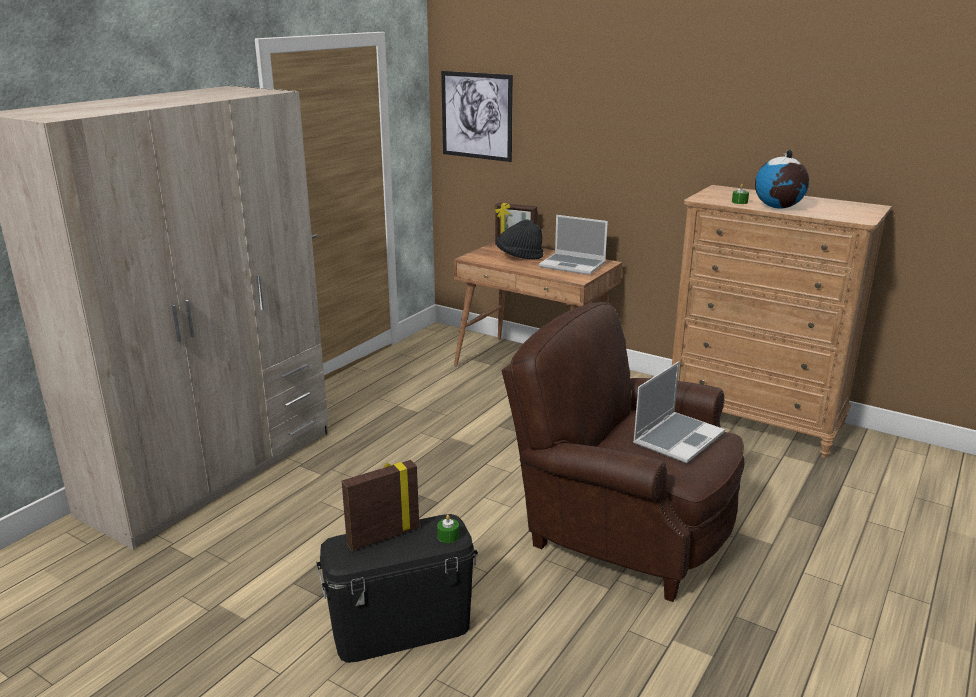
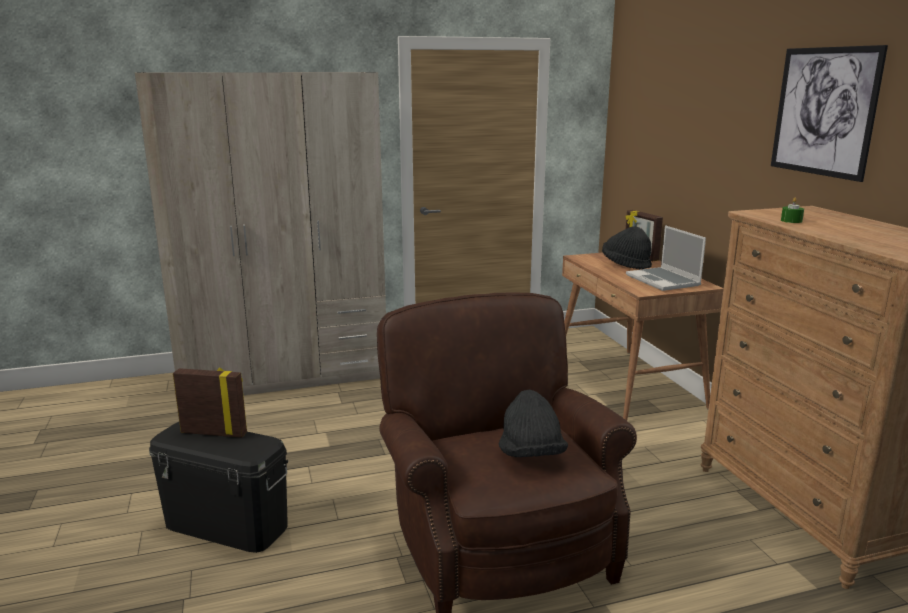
camera: 40 degrees right, 5 degrees down
green candle [437,515,459,543] -> none
picture [441,71,513,162] -> picture moved to [771,45,888,182]
laptop [633,361,725,463] -> black hat [498,390,568,457]
globe [755,150,809,209] -> none

